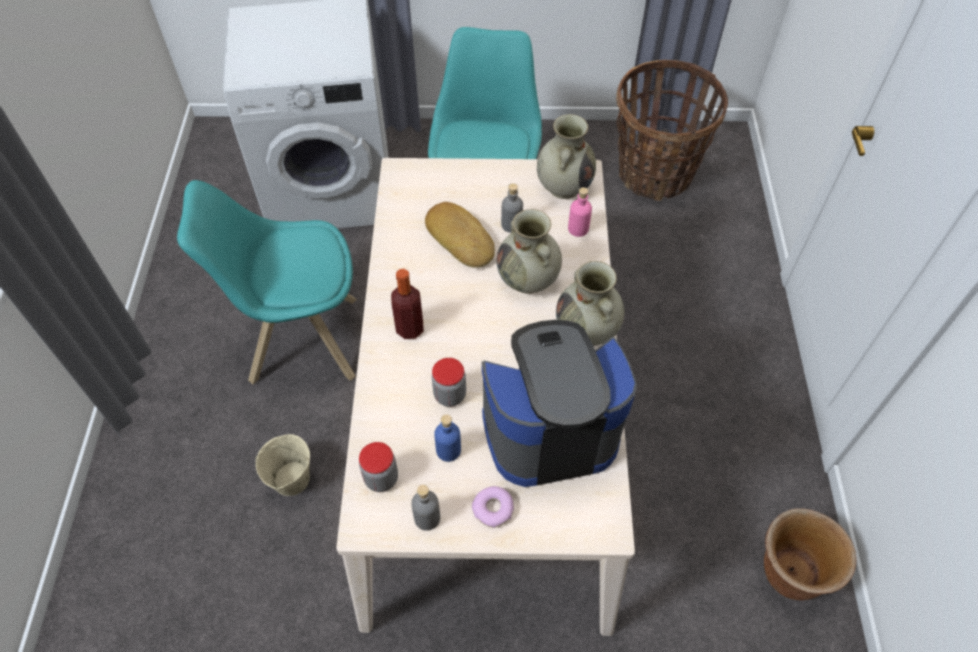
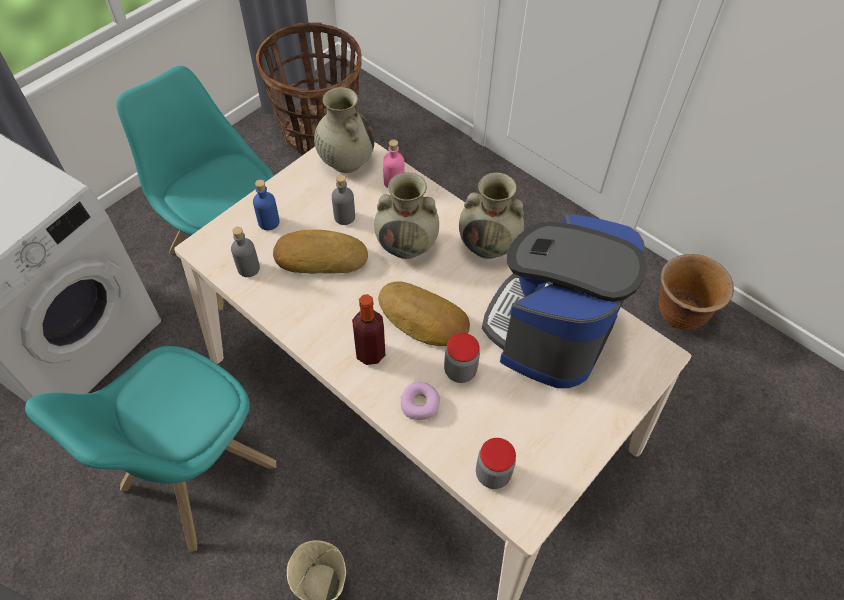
camera: 50 degrees left, 0 degrees up
grey bottle [411,485,440,531] -> grey bottle moved to [231,227,260,277]
blue bottle [434,414,461,462] -> blue bottle moved to [253,180,280,231]
donut [472,486,514,528] -> donut moved to [400,382,440,420]
none -> bread [378,281,470,346]

